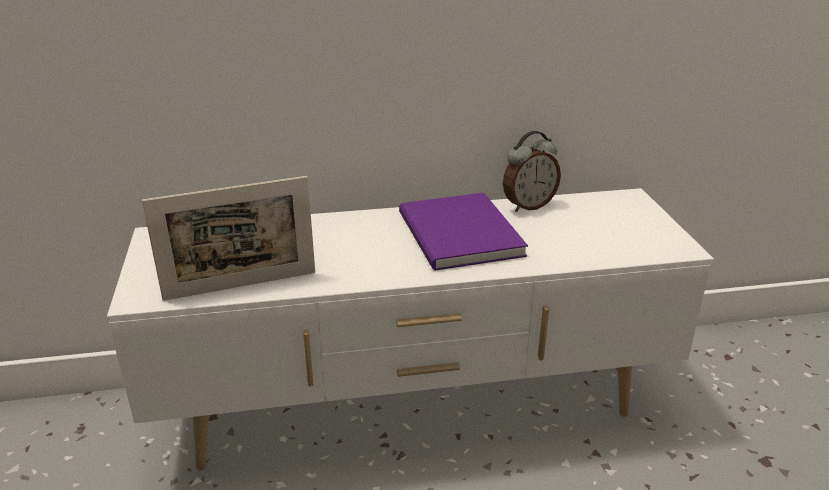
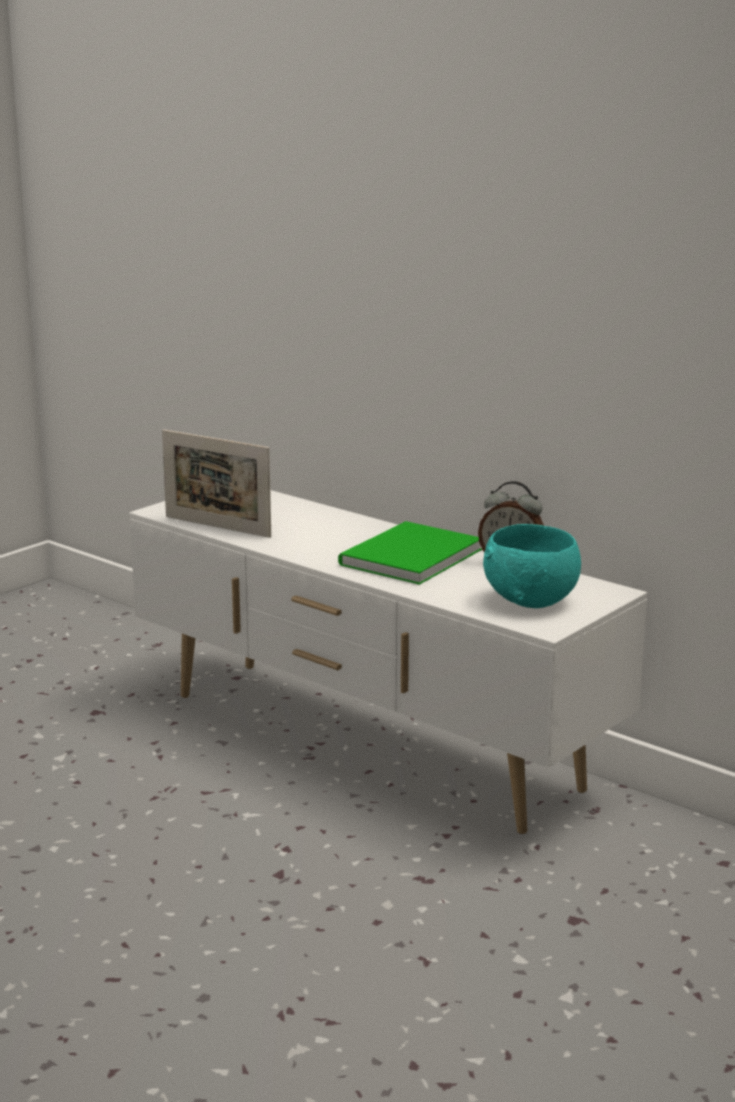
camera: 50 degrees right, 10 degrees down
purple book [399,193,528,271] -> green book [338,521,482,585]
none -> turquoise bowl [483,524,581,608]

